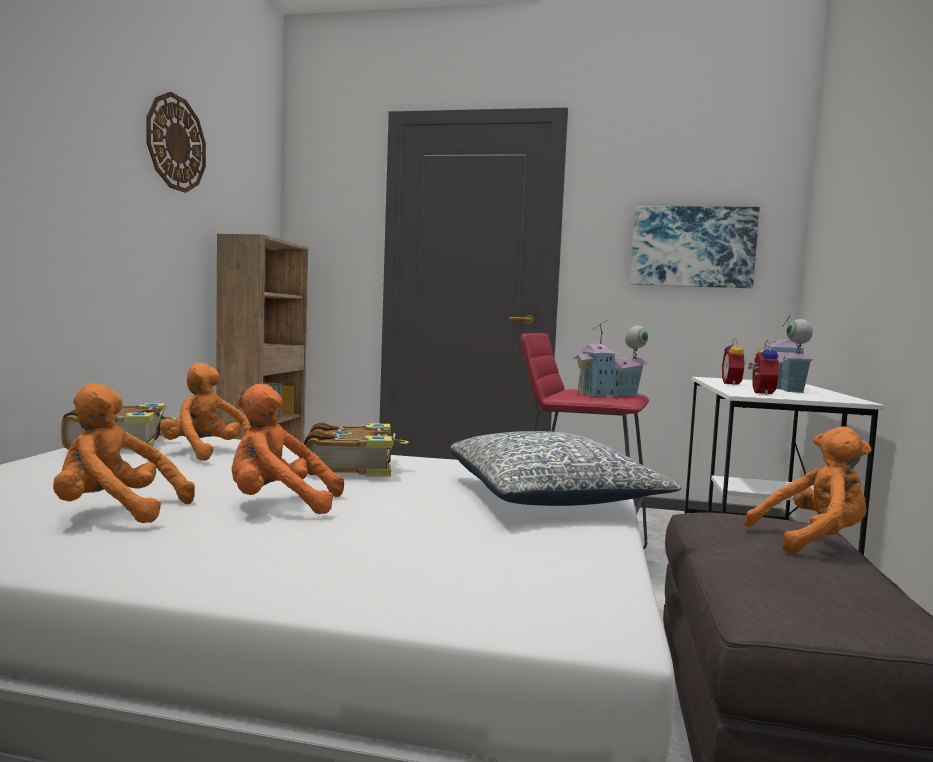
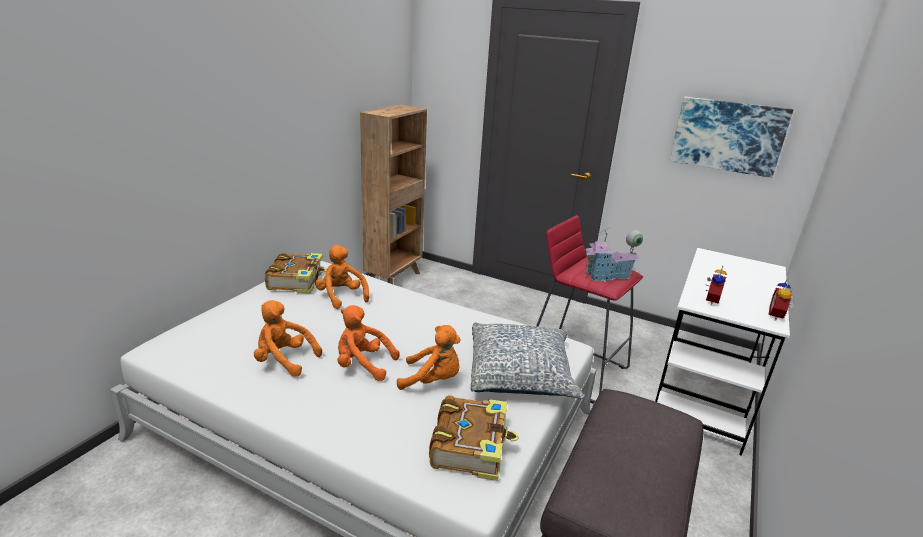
camera: 15 degrees right, 20 degrees up
wall clock [146,92,206,193] -> none
book [304,422,409,477] -> book moved to [429,395,519,481]
alarm clock [722,338,749,385] -> alarm clock moved to [768,279,795,321]
orange plush toy [744,426,872,555] -> orange plush toy moved to [397,325,461,390]
toy house [766,315,814,393] -> none

